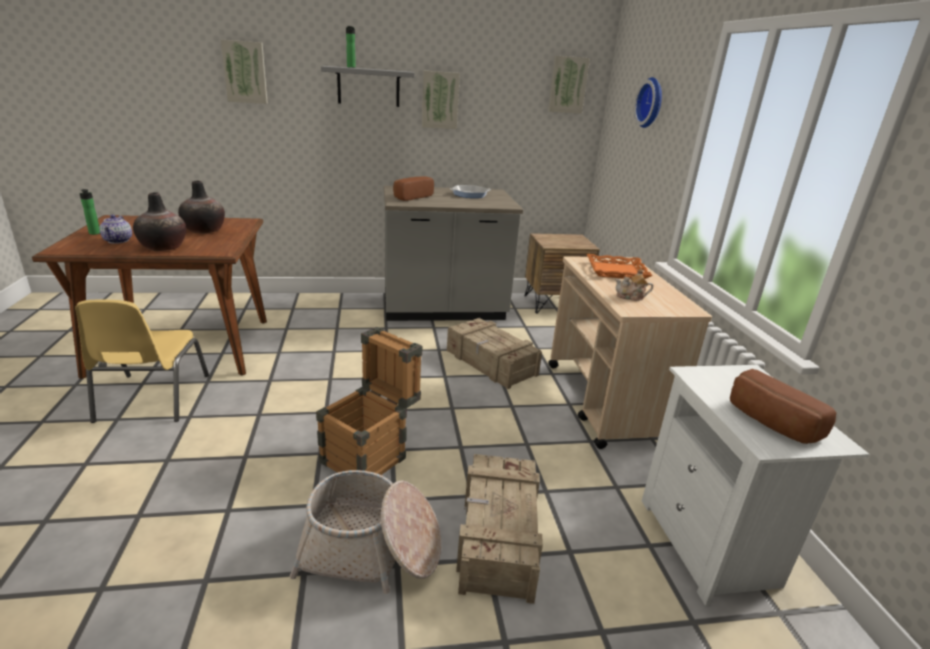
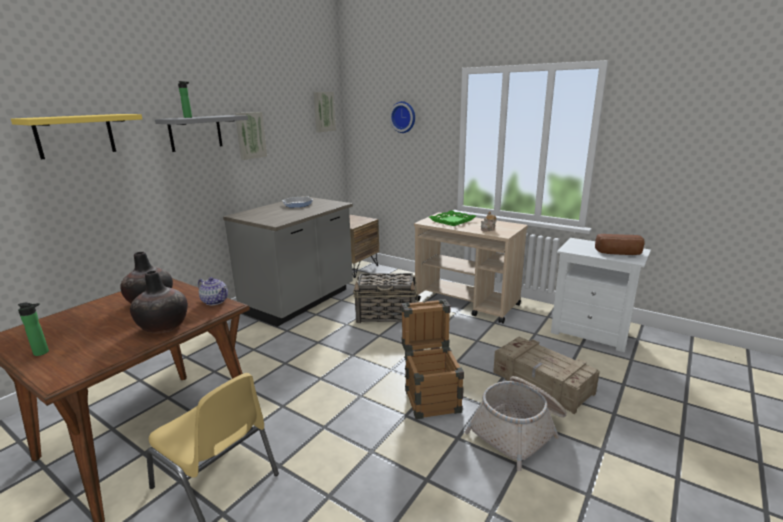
camera: 45 degrees left, 5 degrees down
teapot [99,215,132,244] -> teapot moved to [198,277,228,305]
picture [221,40,268,104] -> yellow shelf [11,114,142,159]
bread [393,176,434,201] -> none
crate [447,318,542,389] -> basket [353,273,418,323]
orange tray [587,254,653,279] -> green tray [429,210,476,226]

